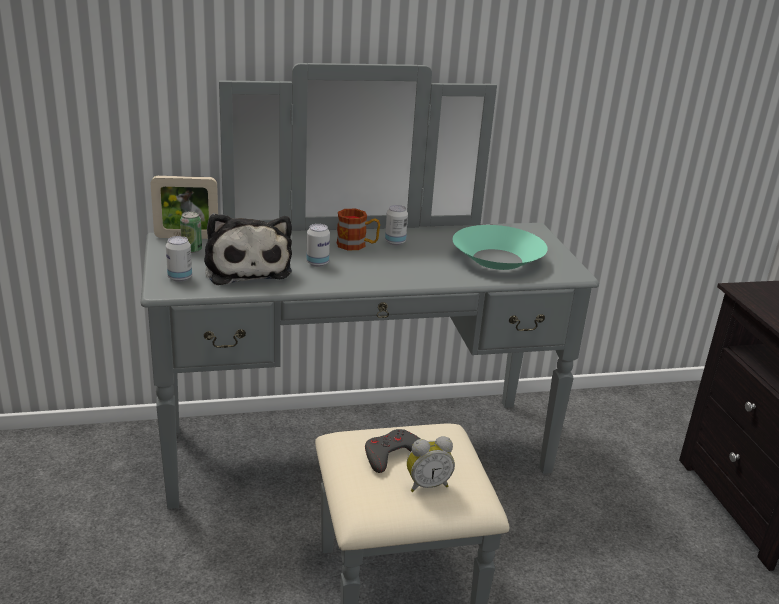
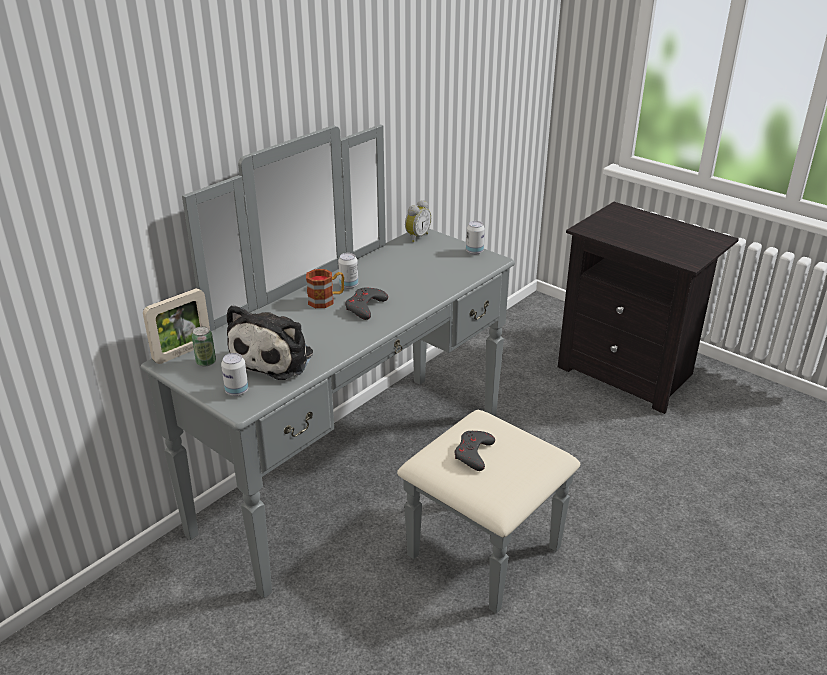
camera: 35 degrees left, 5 degrees up
plush toy [204,213,292,285] -> plush toy turned 75 degrees clockwise [227,305,313,380]
can [306,224,330,267] -> can moved to [466,221,485,255]
alarm clock [407,436,455,492] -> alarm clock moved to [405,200,431,242]
turquoise bowl [453,225,548,270] -> none
none -> grey game controller [345,288,388,320]

